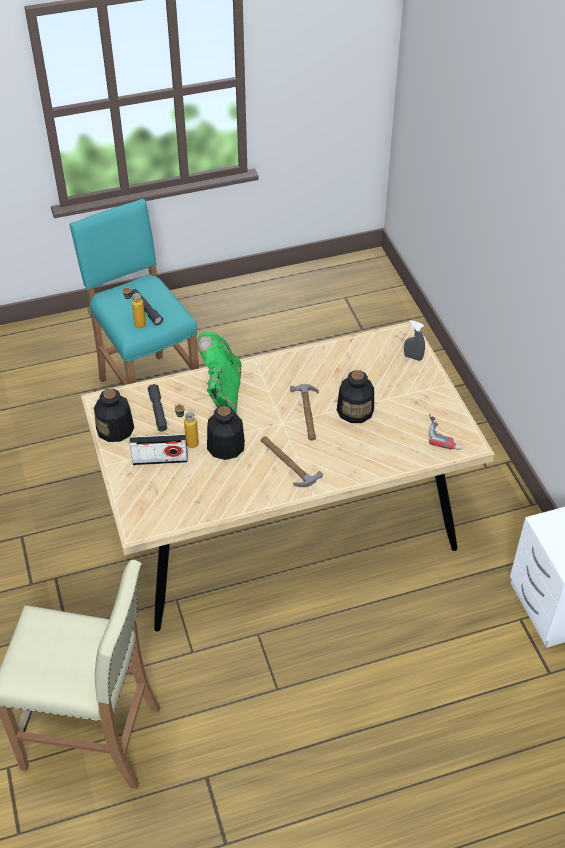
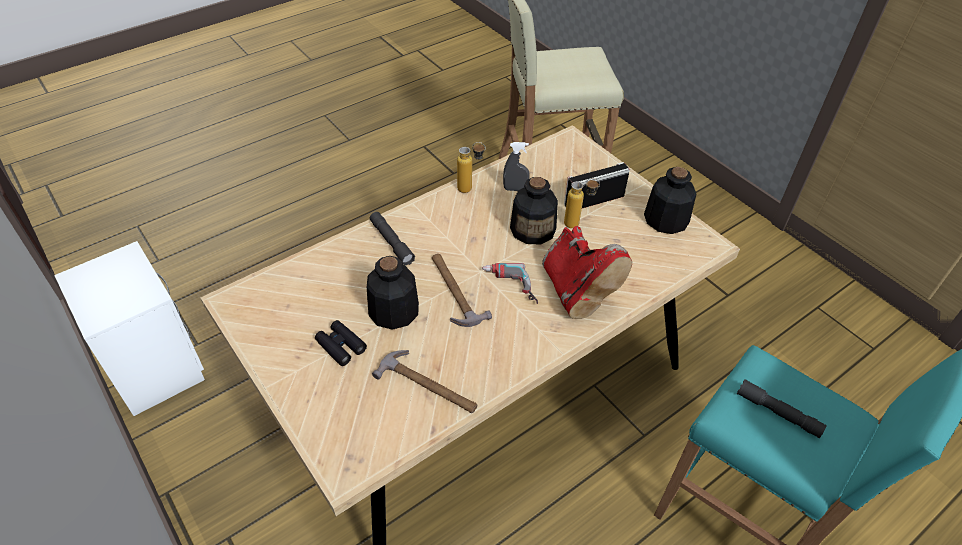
camera: 160 degrees right, 0 degrees up
bottle [123,286,146,328] -> bottle moved to [457,142,485,193]
grey flashlight [148,384,167,432] -> grey flashlight moved to [370,212,415,266]
green boot [197,331,241,413] -> red boot [542,226,632,319]
hammer [261,436,323,487] -> hammer moved to [372,350,478,413]
grey spray bottle [404,320,425,361] -> grey spray bottle moved to [503,142,530,191]
power drill [429,414,463,450] -> power drill moved to [482,263,538,304]
none -> black binoculars [315,320,367,366]

